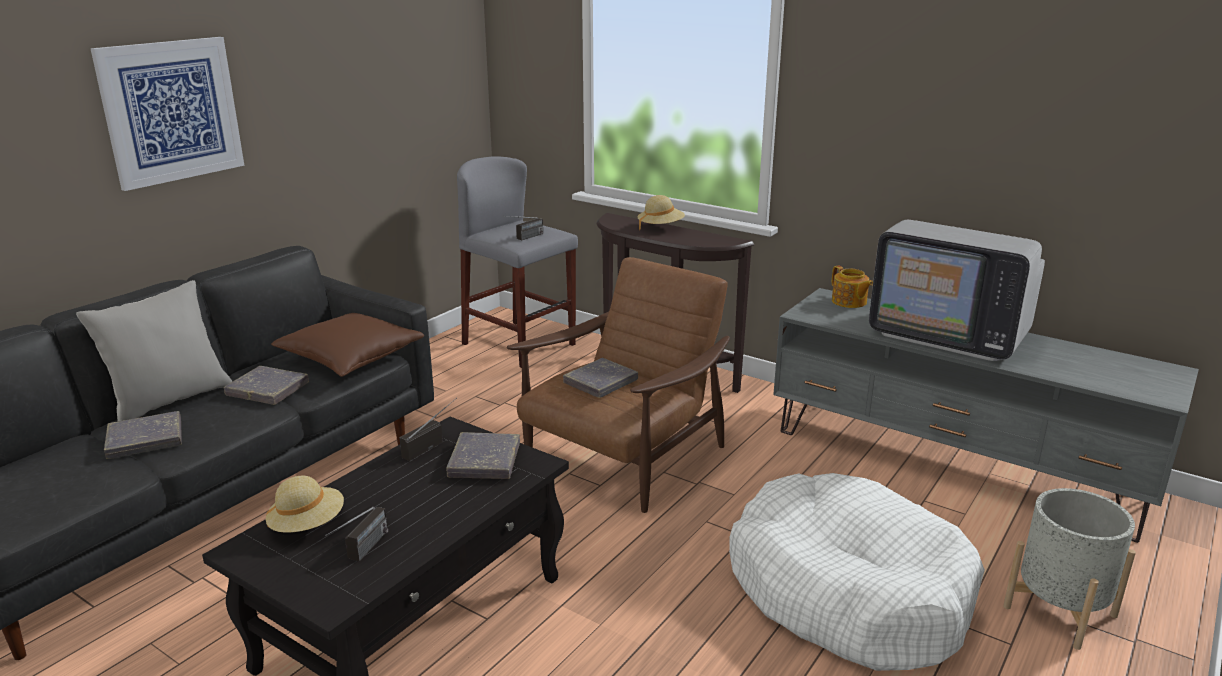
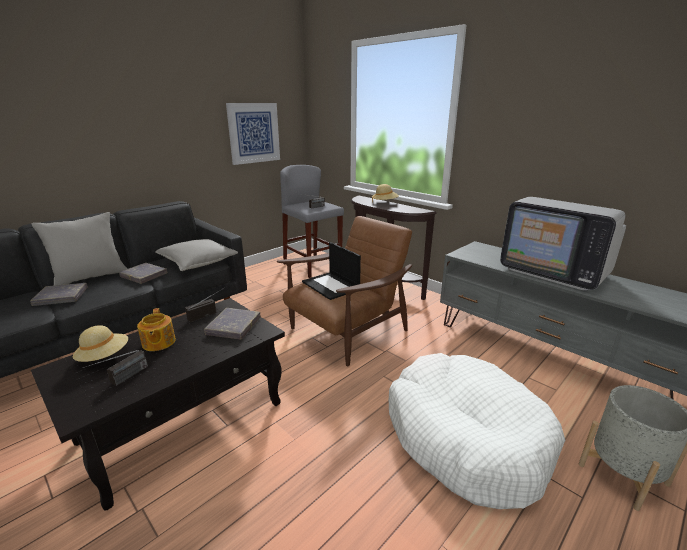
camera: 10 degrees right, 0 degrees up
picture [90,37,244,191] -> picture moved to [226,103,280,165]
brown pillow [271,313,424,377] -> grey pillow [155,239,238,271]
grey book [563,358,638,398] -> laptop [302,242,361,300]
teapot [832,265,873,308] -> teapot moved to [137,308,176,351]

